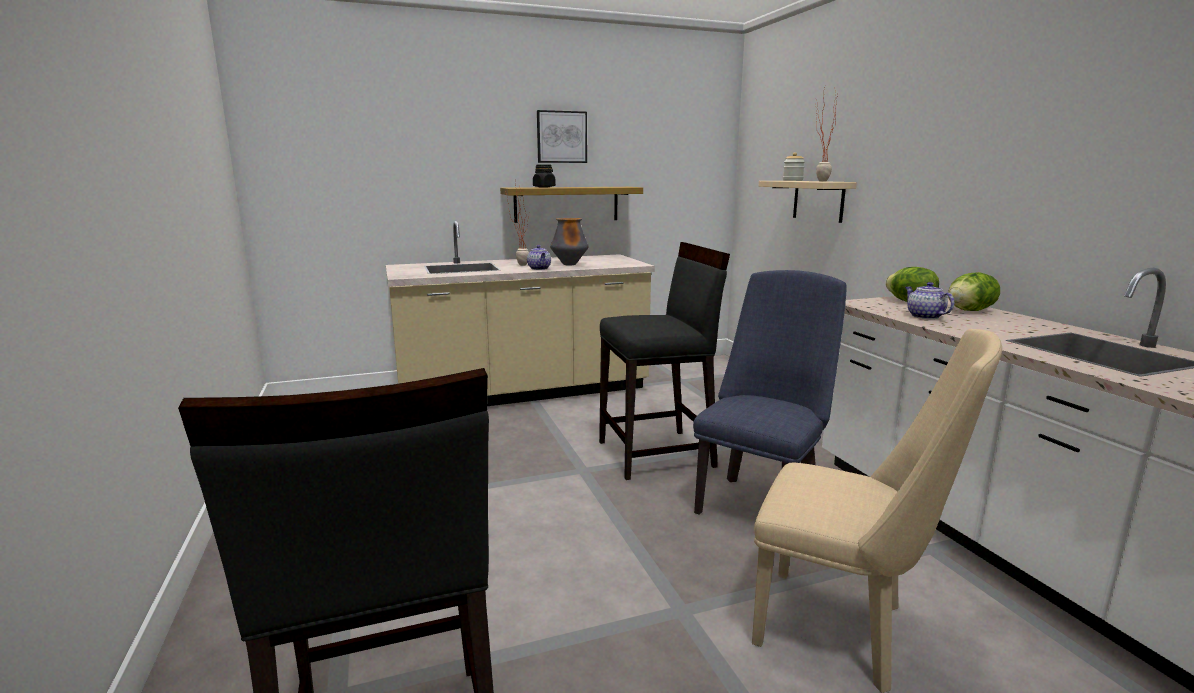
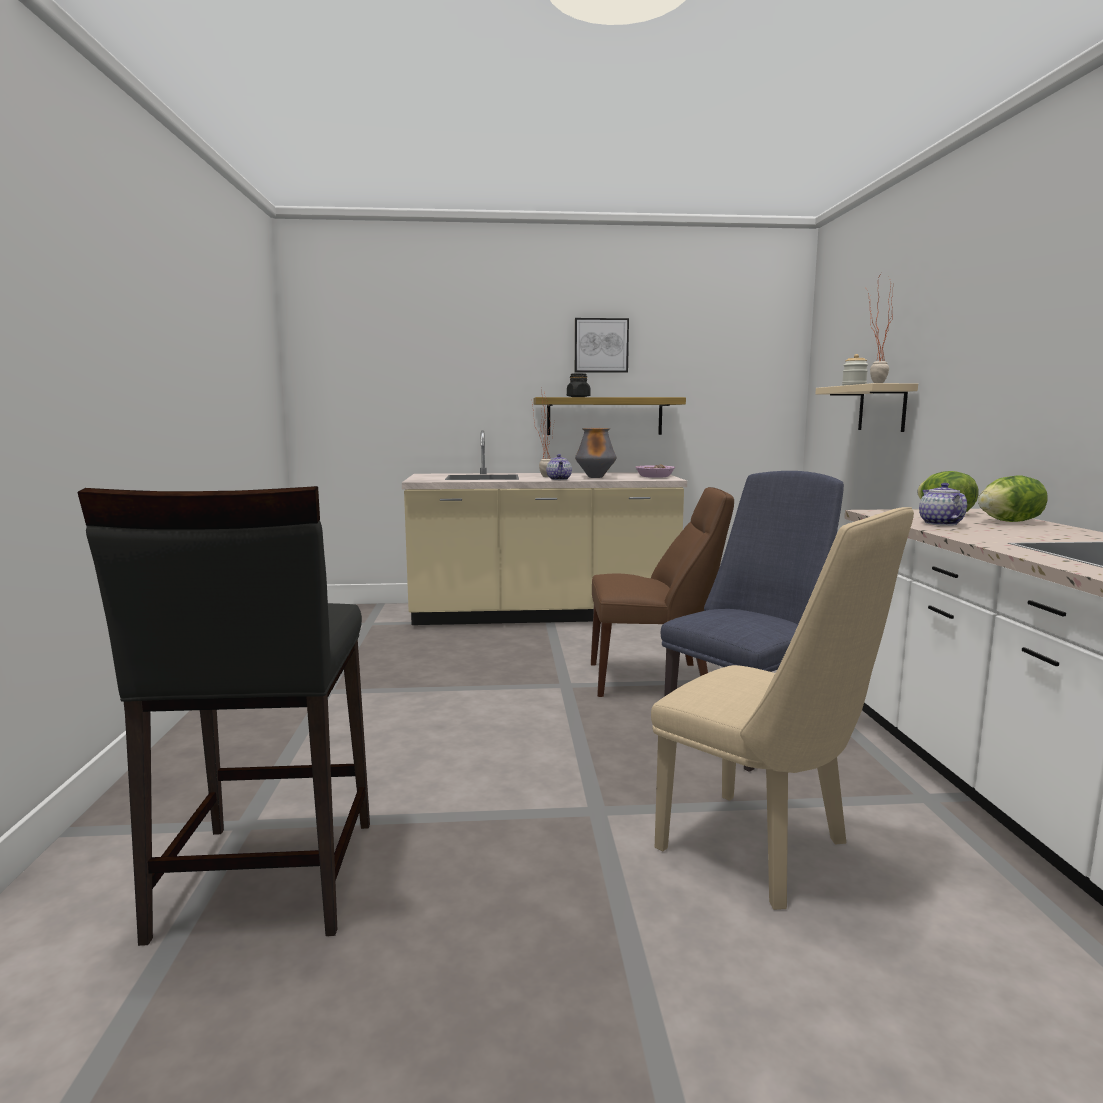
camera: 15 degrees right, 5 degrees down
black stool [599,242,730,480] -> brown chair [591,487,734,697]
none -> bowl [635,464,675,478]

